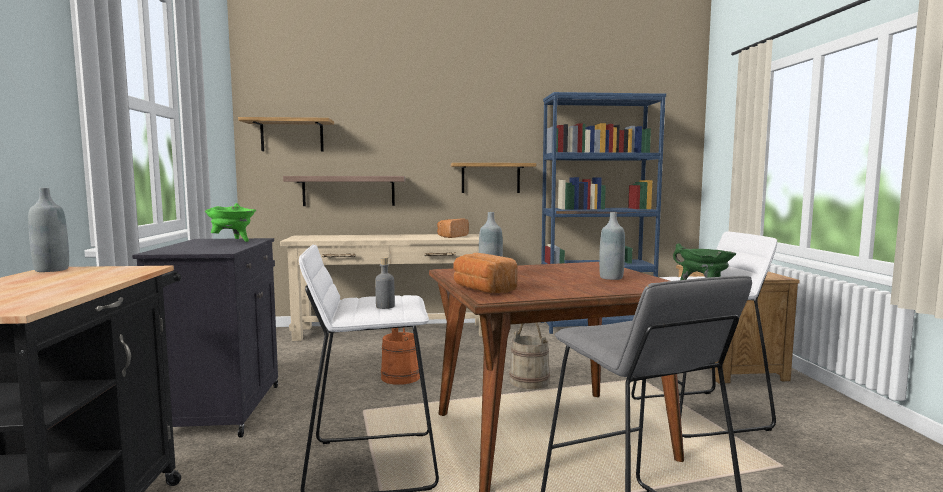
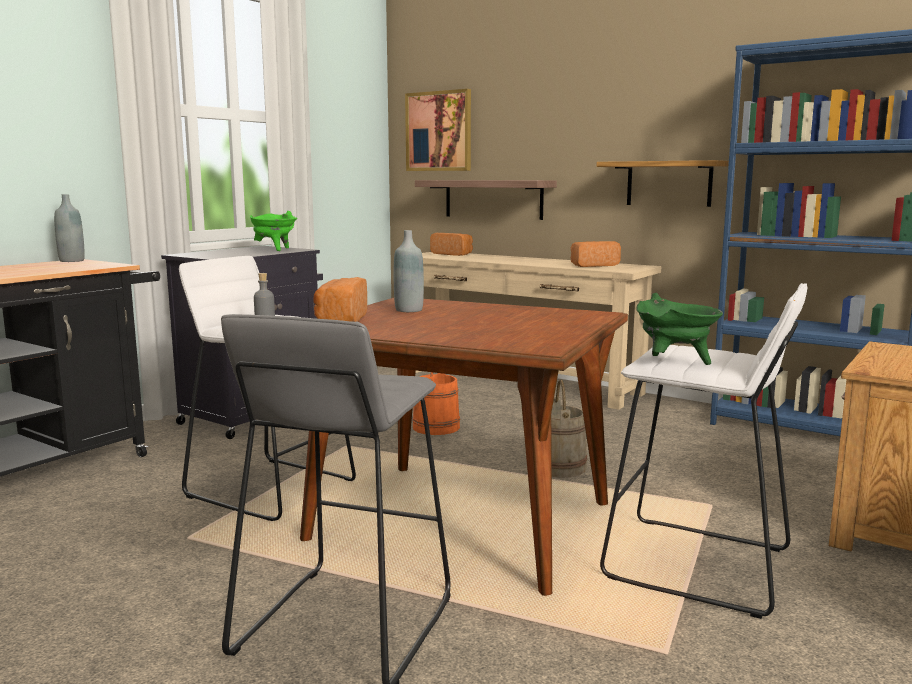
camera: 40 degrees right, 5 degrees up
shelf [238,117,334,152] -> picture [405,89,471,171]
grey bottle [599,212,625,280] -> none
none -> bread [430,233,473,256]

